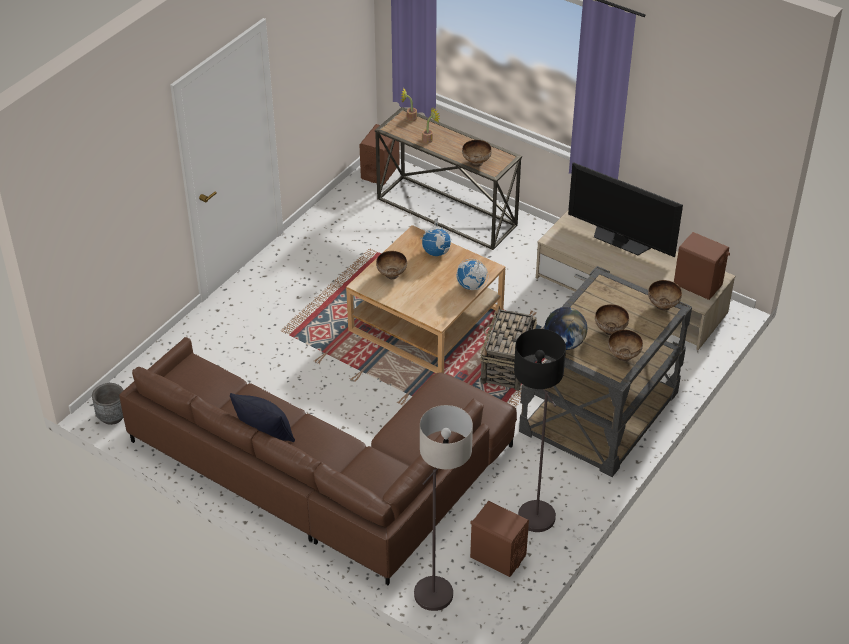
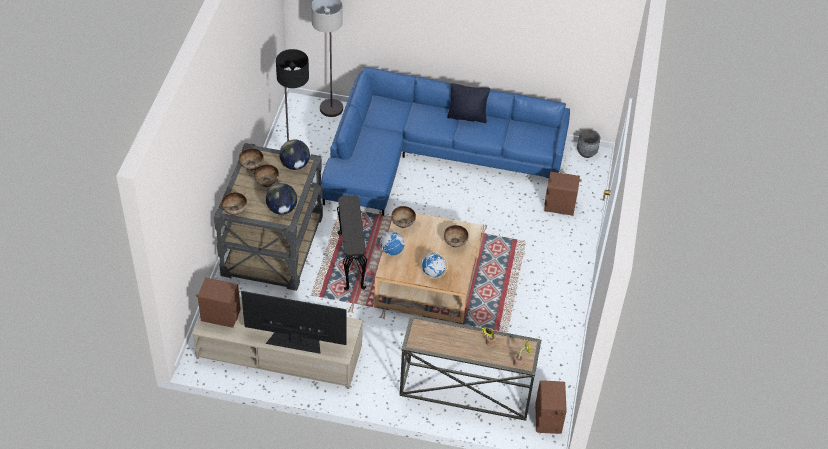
camera: 155 degrees right, 5 degrees up
brown sofa [119,337,517,585] -> blue sofa [321,67,570,216]
bowl [462,140,492,167] -> bowl moved to [391,206,416,228]
brown speaker [470,501,529,577] -> brown speaker moved to [544,171,582,216]
basket [480,306,537,391] -> black side table [337,195,367,291]
none -> globe [266,183,297,215]

